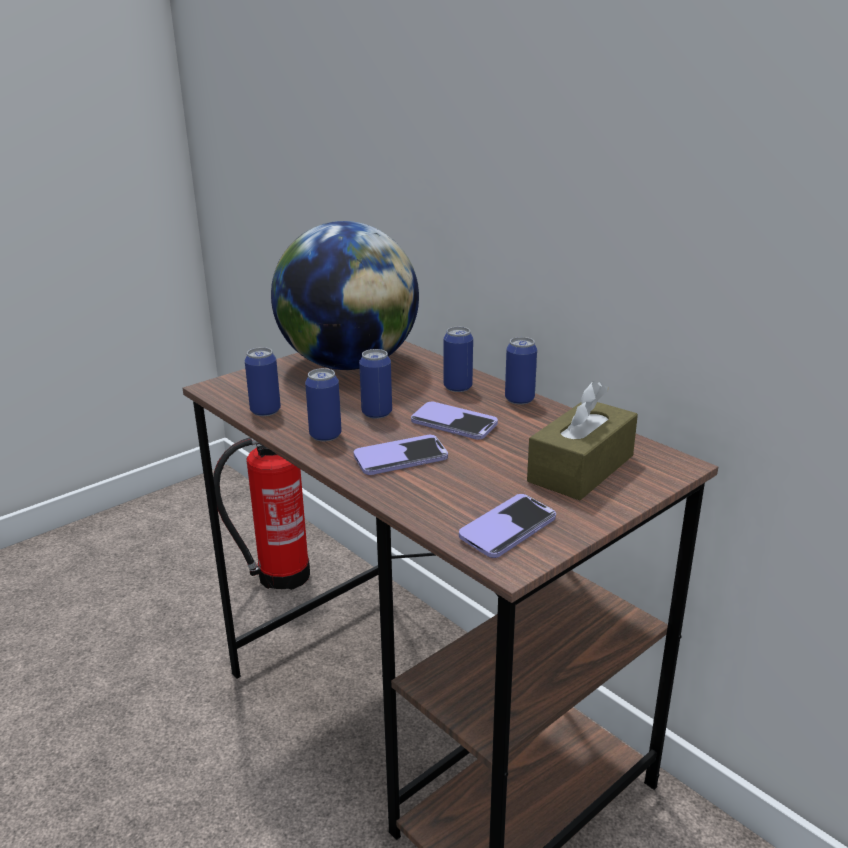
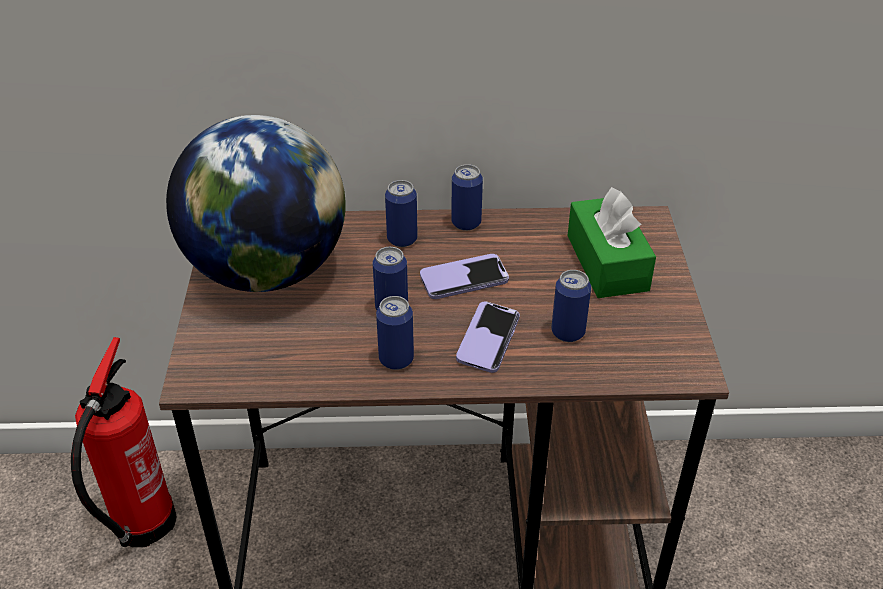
camera: 50 degrees left, 15 degrees up
can [245,347,281,416] -> can moved to [552,270,591,342]
phone [459,494,556,558] -> none
brown tissue box [527,381,638,500] -> green tissue box [568,187,656,298]

